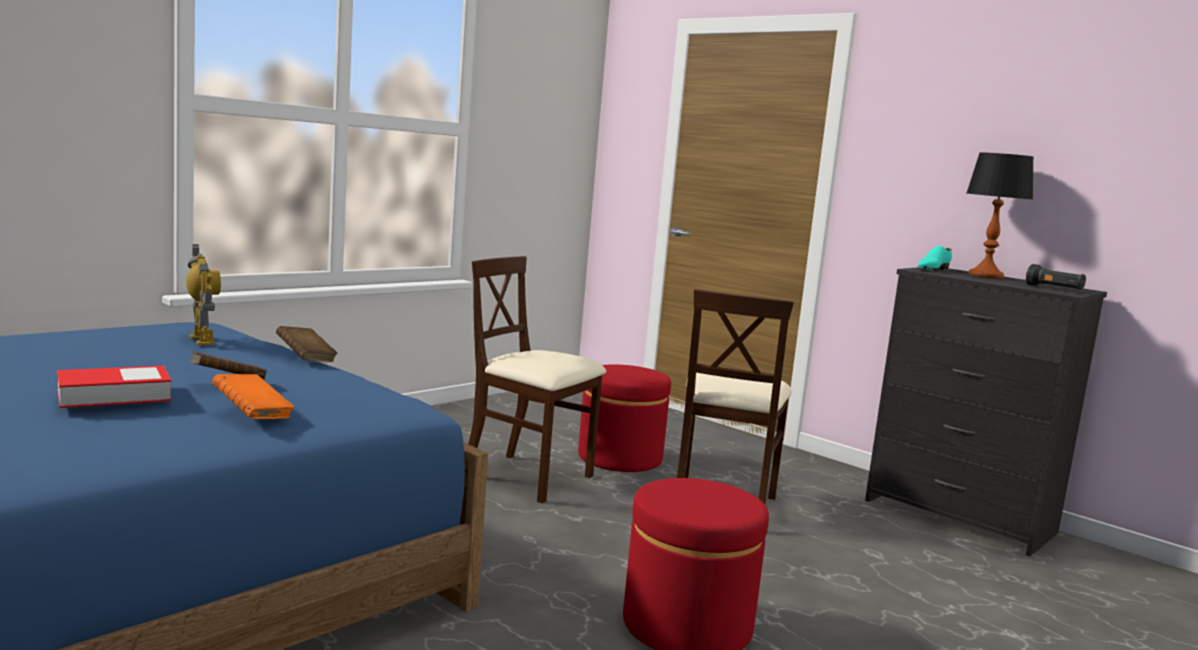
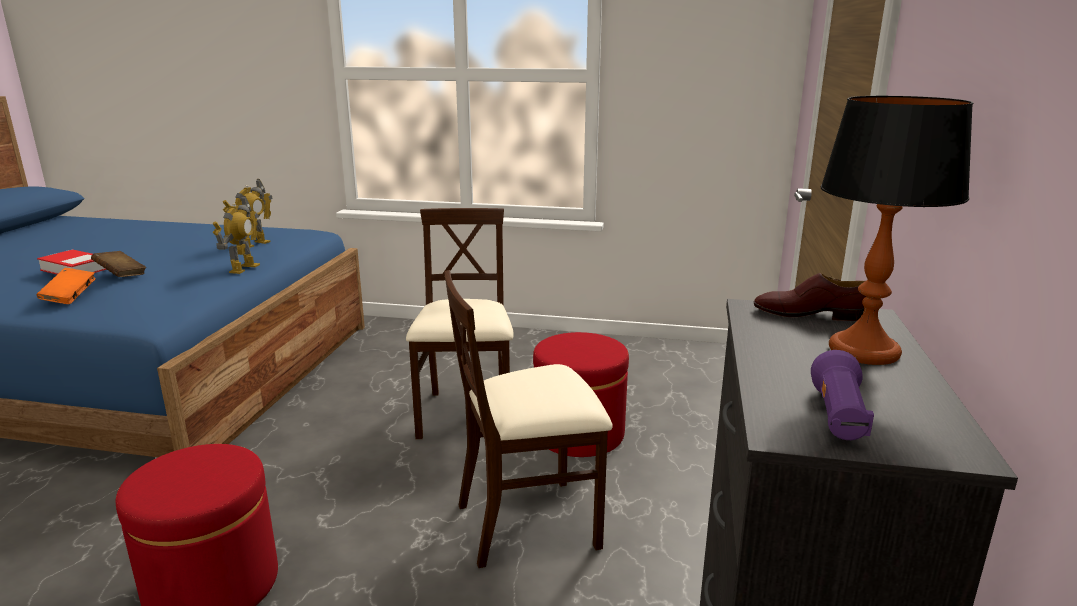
camera: 60 degrees right, 10 degrees up
brown book [276,326,338,362] -> toy robot [213,196,260,274]
turquoise shoe [918,246,952,271] -> brown shoe [754,273,866,321]
black flashlight [1026,264,1086,290] -> purple flashlight [811,350,874,440]

